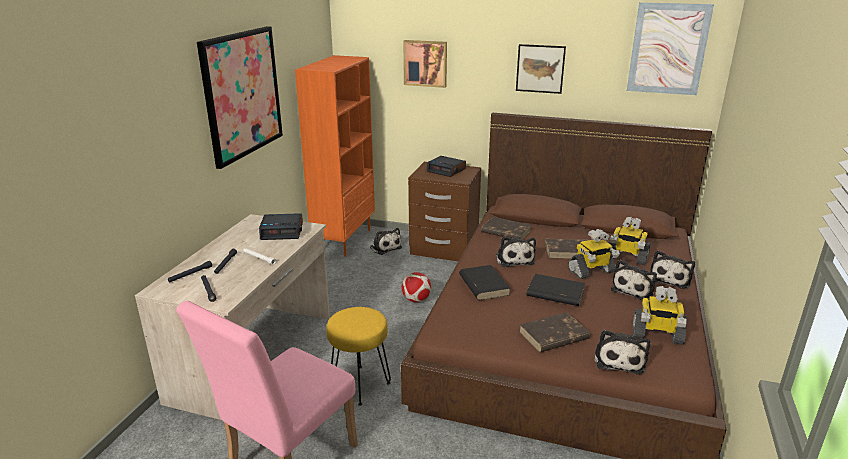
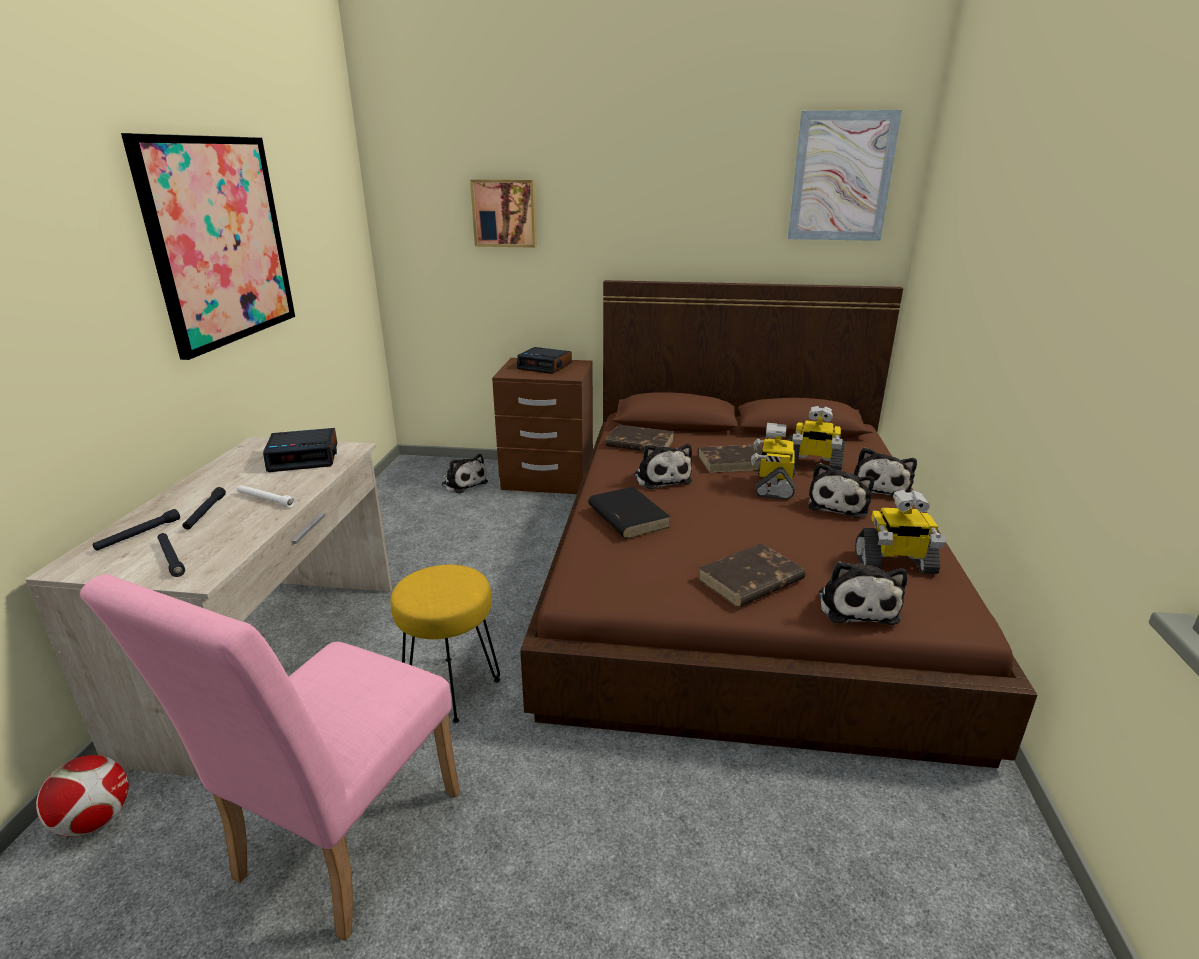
camera: 10 degrees left, 0 degrees up
orange bookcase [295,55,375,257] -> none
football [402,272,431,302] -> football moved to [36,755,129,837]
picture [516,44,566,94] -> none
black book [527,274,585,306] -> none
toy robot [568,229,620,279] -> toy robot turned 135 degrees clockwise [751,423,795,500]

